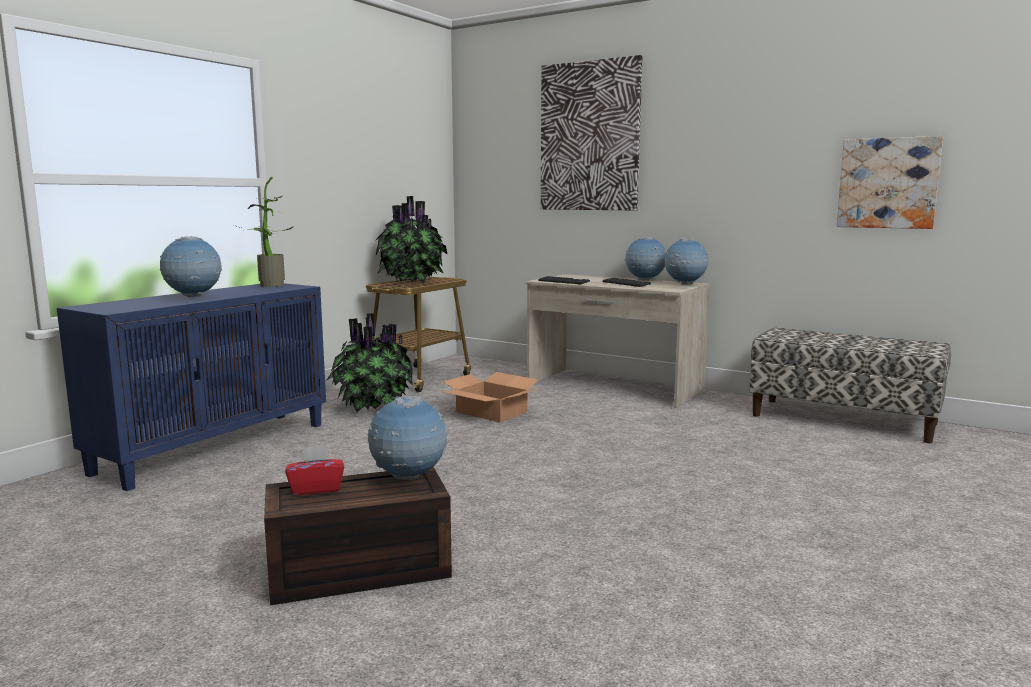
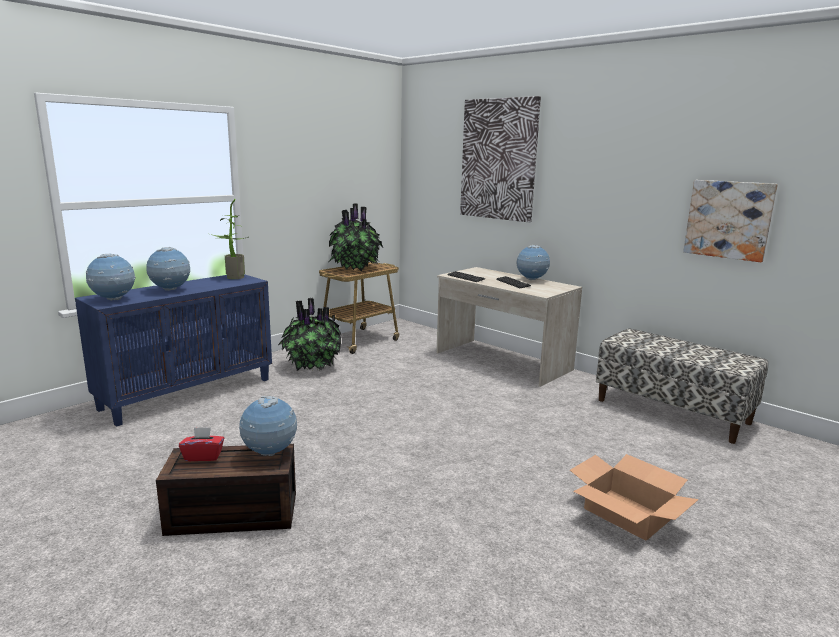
camera: 10 degrees right, 5 degrees up
cardboard box [443,372,542,422] -> cardboard box moved to [570,454,699,541]
globe [665,238,708,285] -> globe moved to [86,254,136,301]

